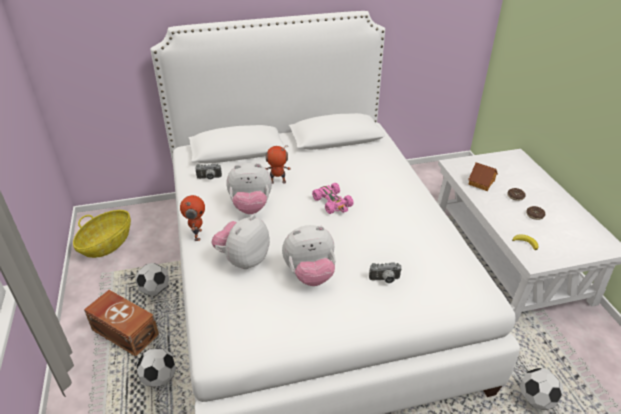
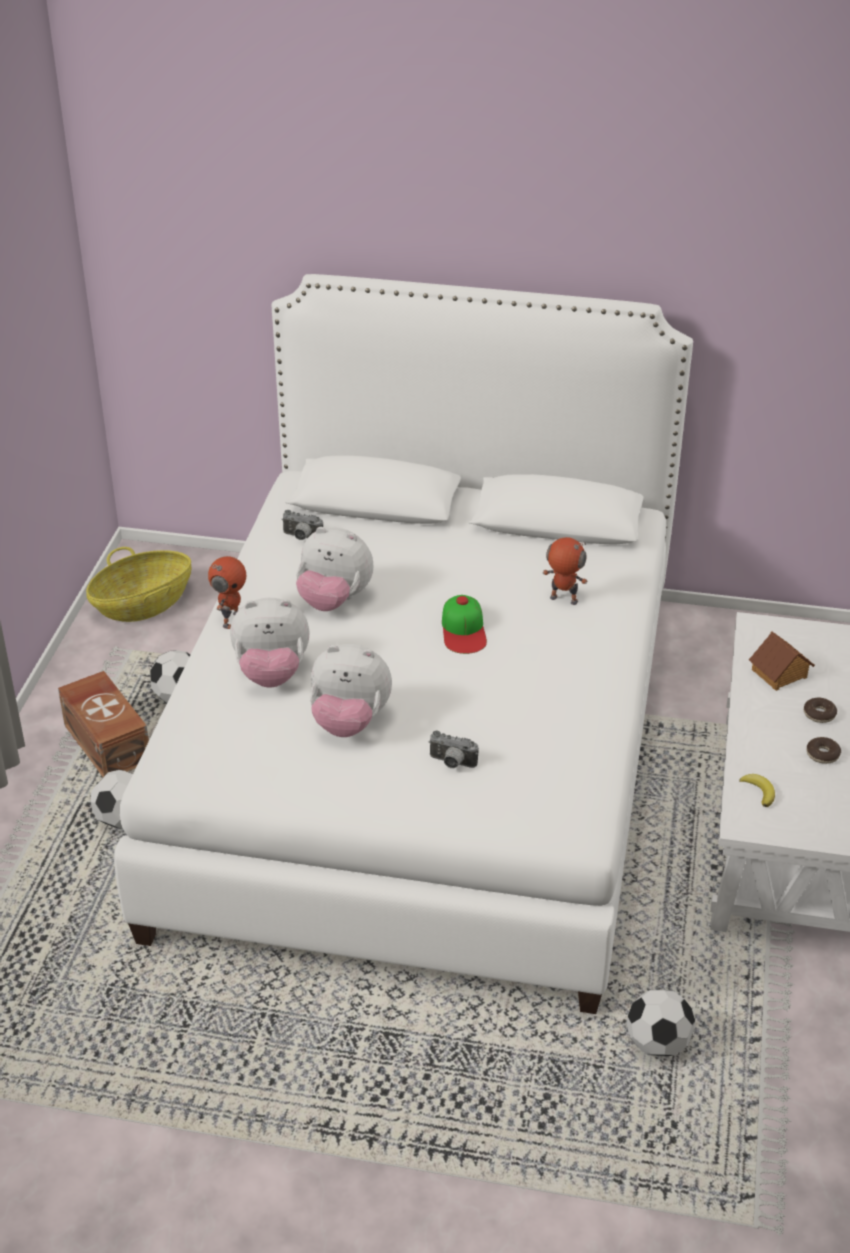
camera: 25 degrees right, 0 degrees up
plush toy [211,215,270,269] -> plush toy turned 150 degrees counterclockwise [230,598,310,688]
toy robot [265,145,291,184] -> toy robot moved to [542,537,587,605]
pink toy car [312,183,354,214] -> cap [442,595,487,654]

